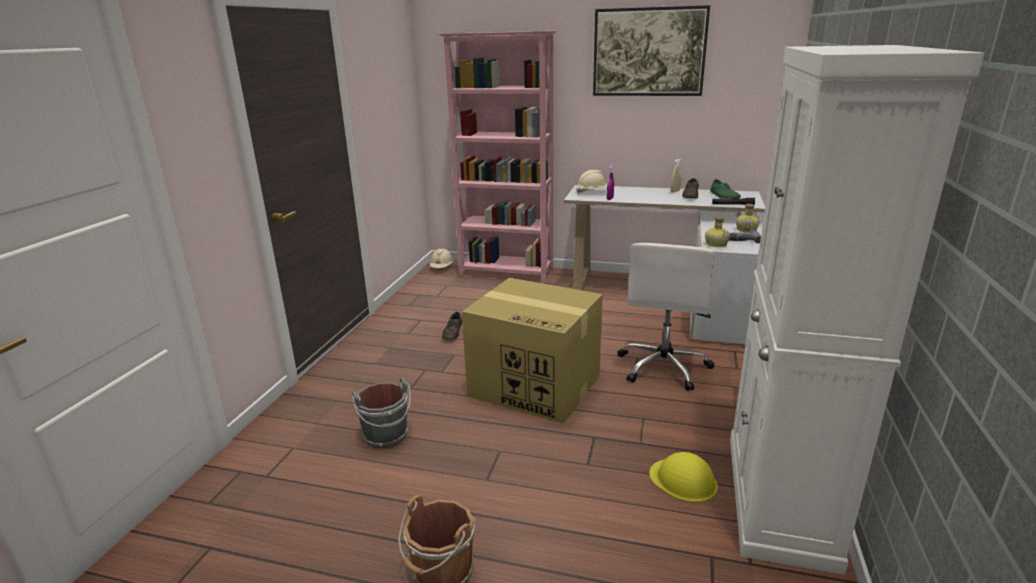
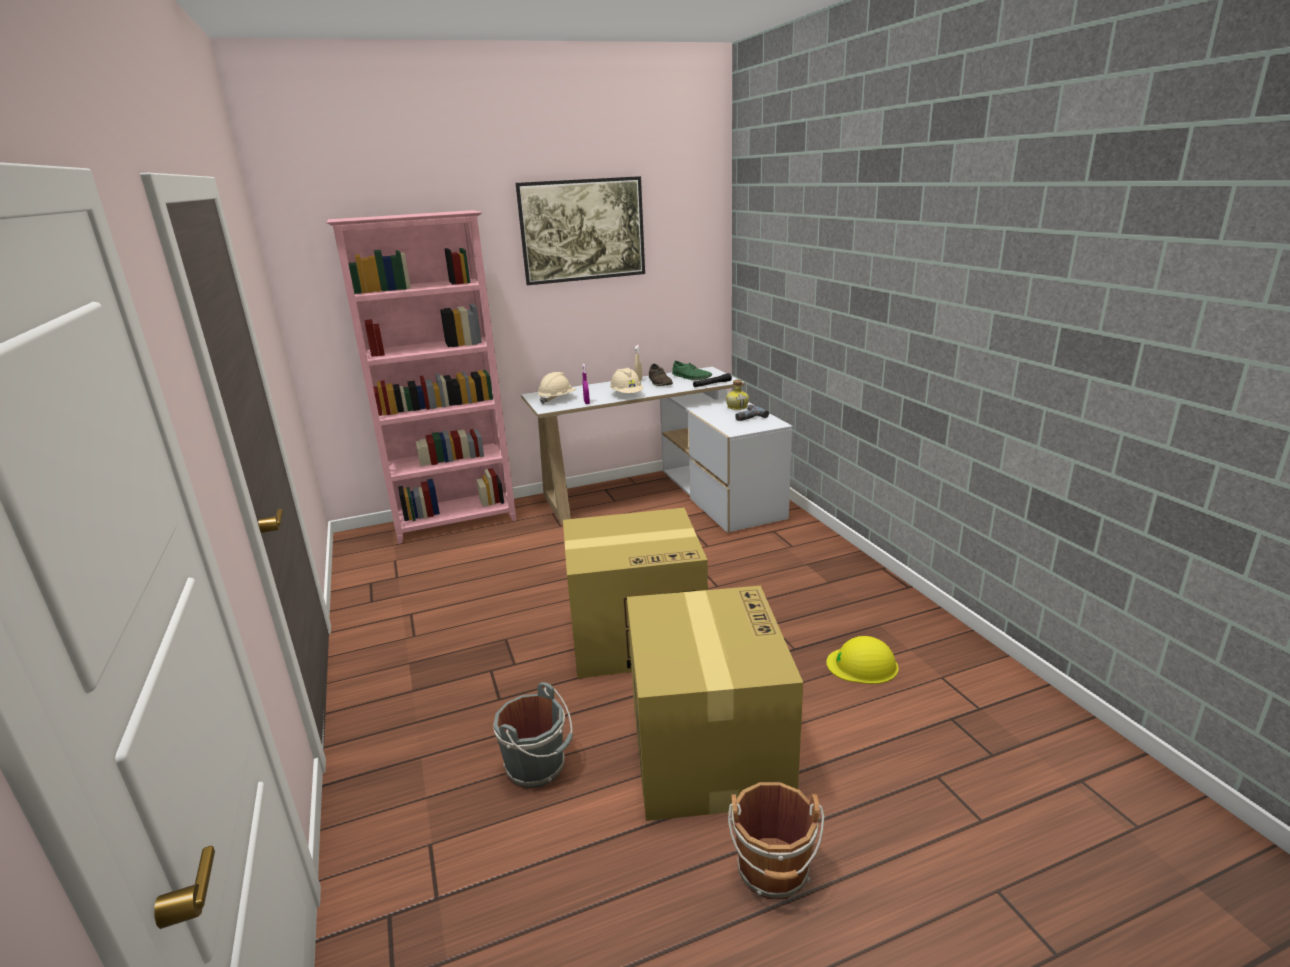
camera: 35 degrees left, 0 degrees up
beige hard hat [430,249,453,268] -> beige hard hat moved to [610,368,643,393]
brown shoe [442,312,462,340] -> none
white office chair [618,243,715,391] -> none
bottle [705,216,730,247] -> none
white cabinet [730,45,984,575] -> none
none -> cardboard box [627,586,803,821]

